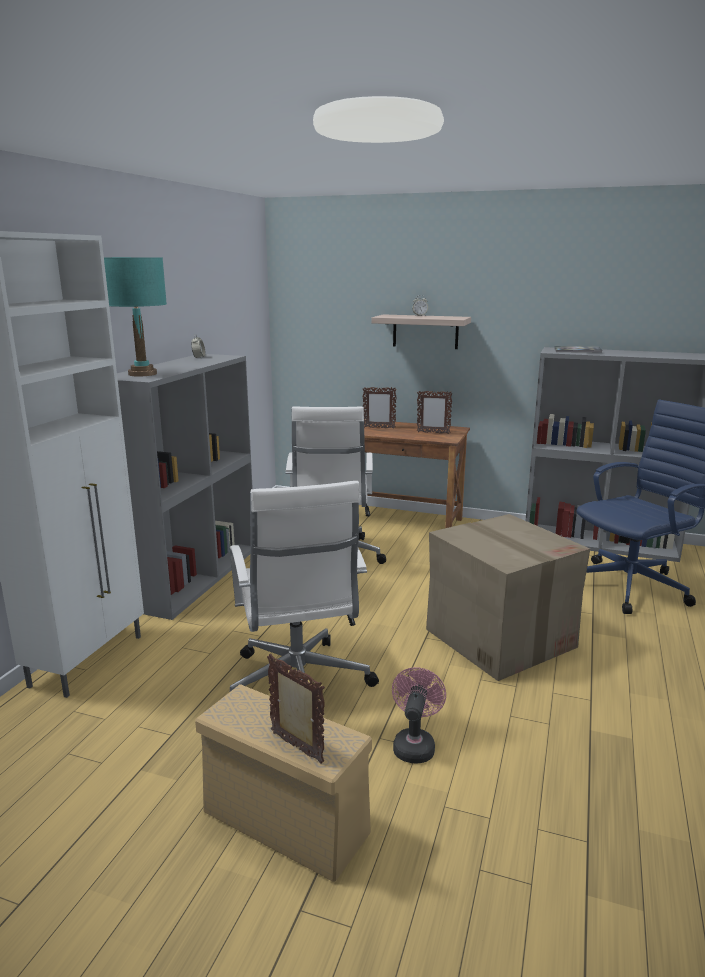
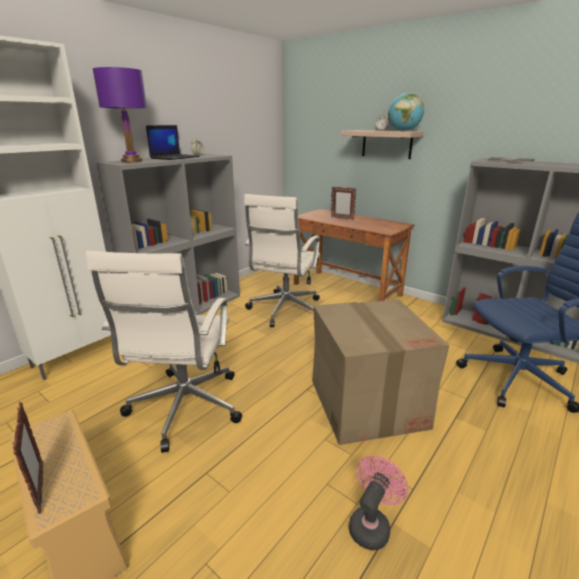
camera: 20 degrees right, 5 degrees up
turquoise table lamp [104,257,167,377] -> purple table lamp [93,67,147,163]
pink fan [392,667,446,764] -> pink fan moved to [349,455,409,550]
picture frame [417,391,453,434] -> none
none -> laptop [146,125,200,160]
none -> globe [388,93,424,131]

